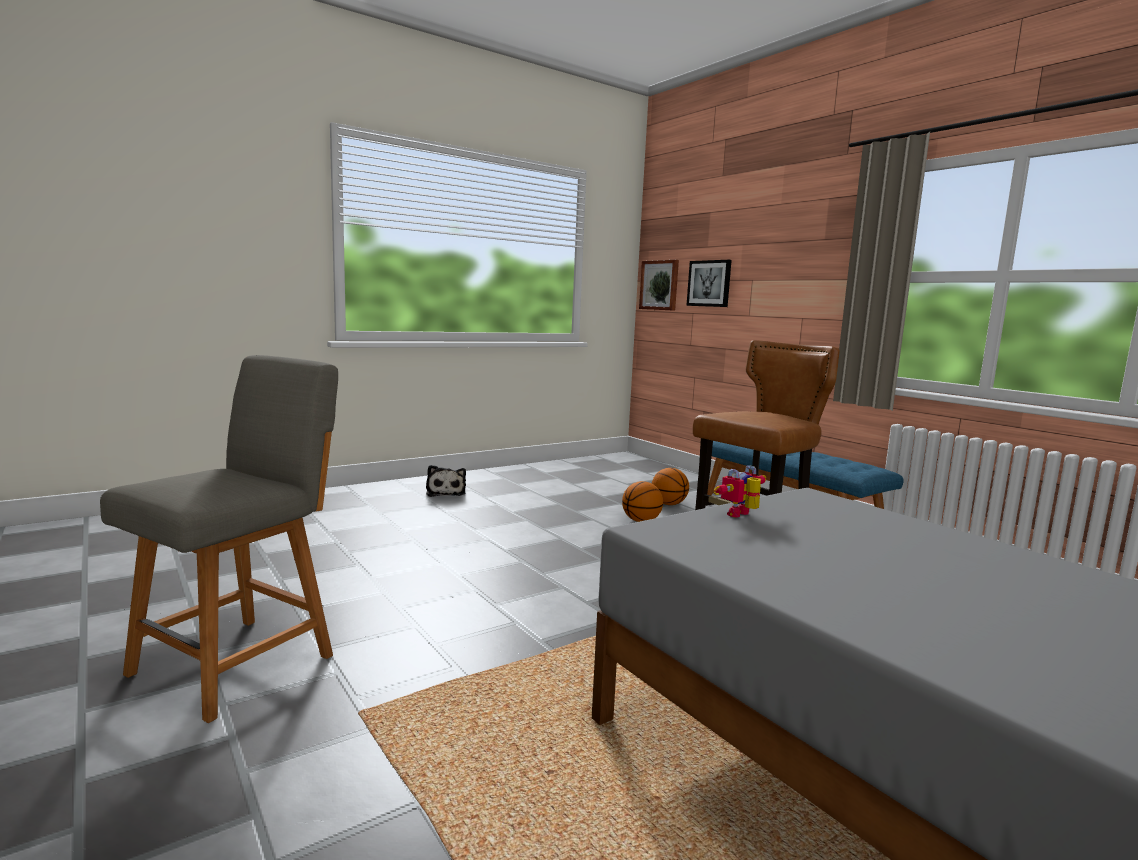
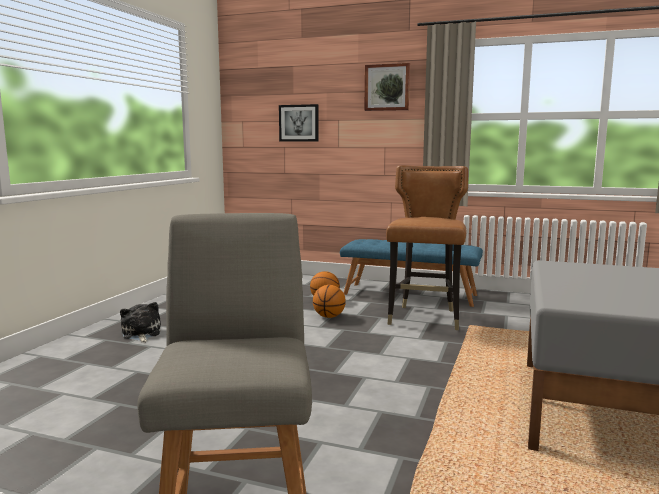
camera: 35 degrees left, 0 degrees up
plush toy [426,465,466,497] -> plush toy turned 150 degrees counterclockwise [120,302,161,343]
picture [639,260,679,311] -> picture moved to [364,63,410,111]
toy robot [713,465,767,517] -> none

